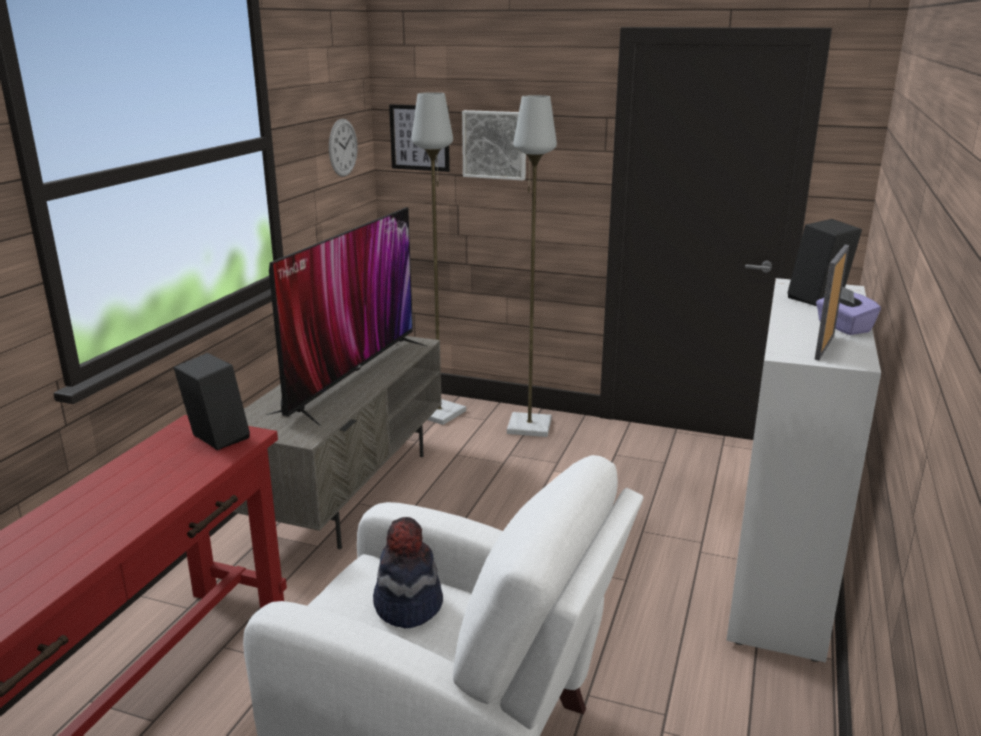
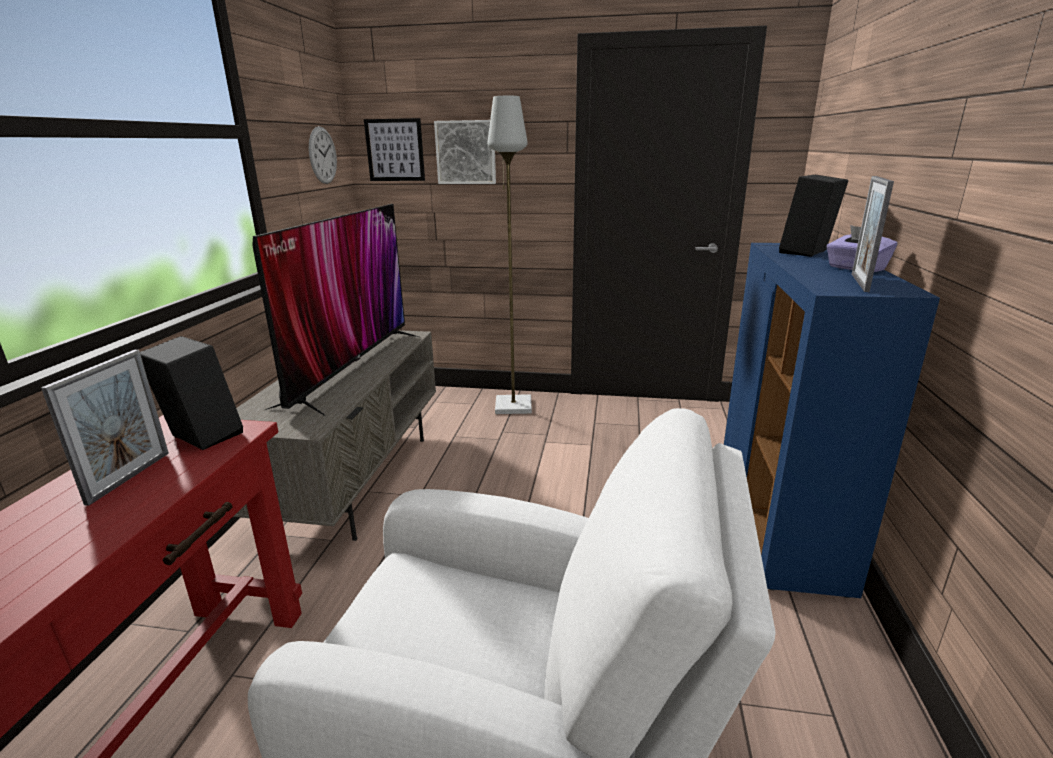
camera: 10 degrees left, 0 degrees up
hat [373,517,443,628] -> none
grey floor lamp [411,92,466,425] -> none
white cabinet [727,278,881,663] -> blue cabinet [724,243,940,598]
none -> picture frame [41,350,169,506]

